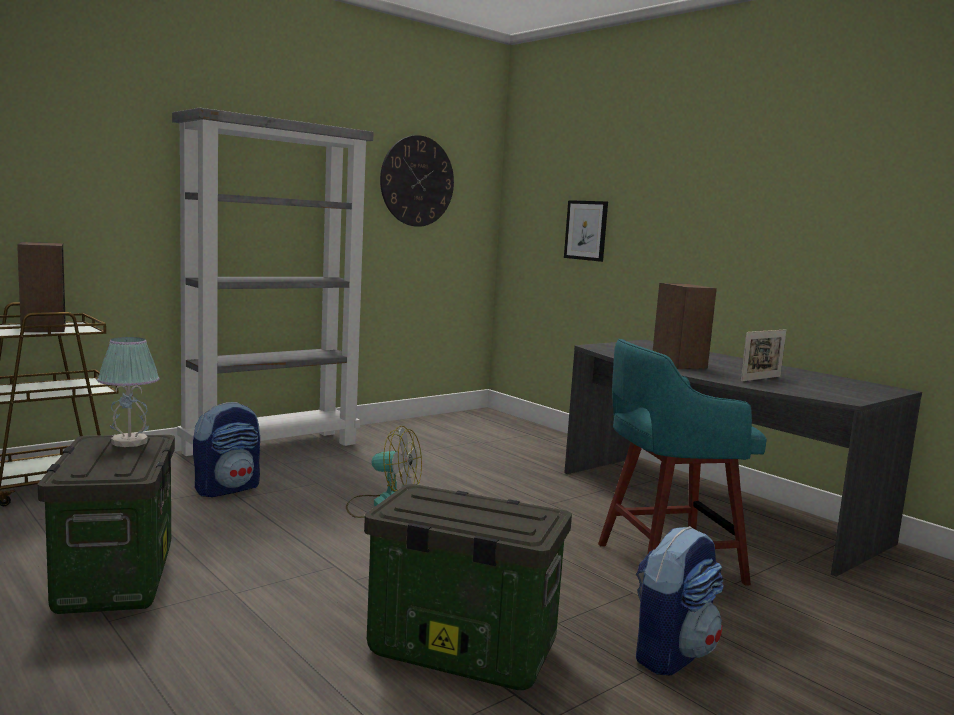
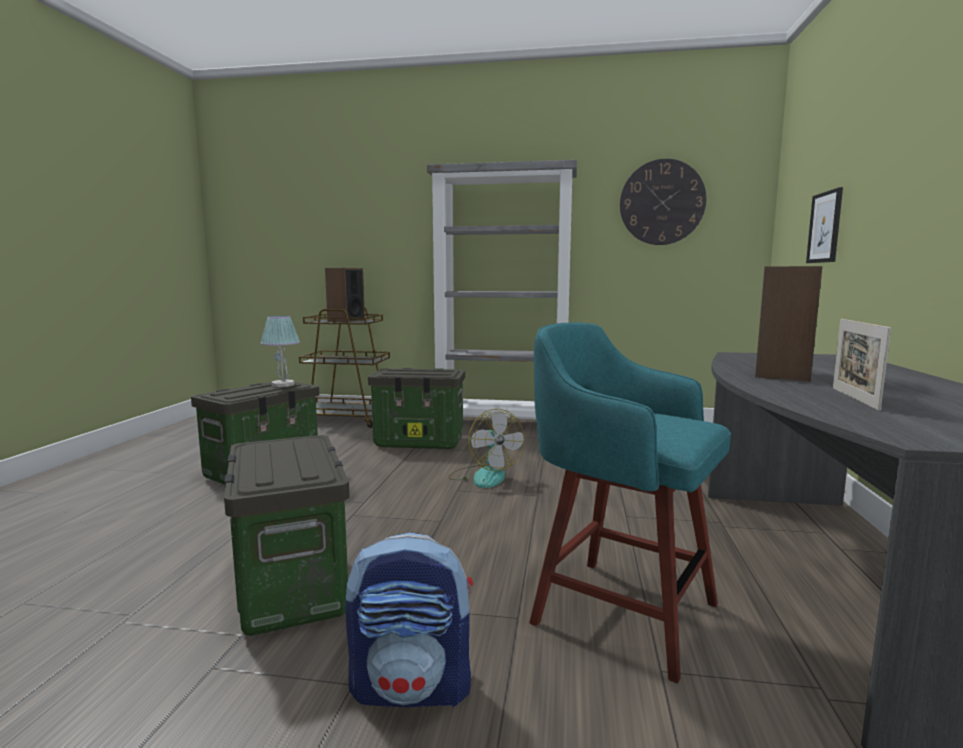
camera: 50 degrees right, 0 degrees up
backpack [193,402,260,497] -> storage box [368,368,465,449]
picture frame [741,329,786,382] -> picture frame turned 90 degrees clockwise [833,319,891,411]

